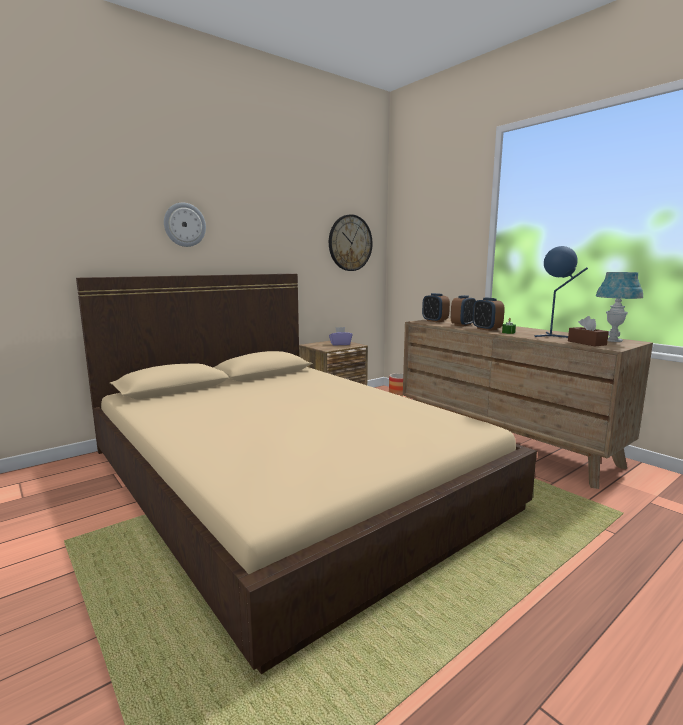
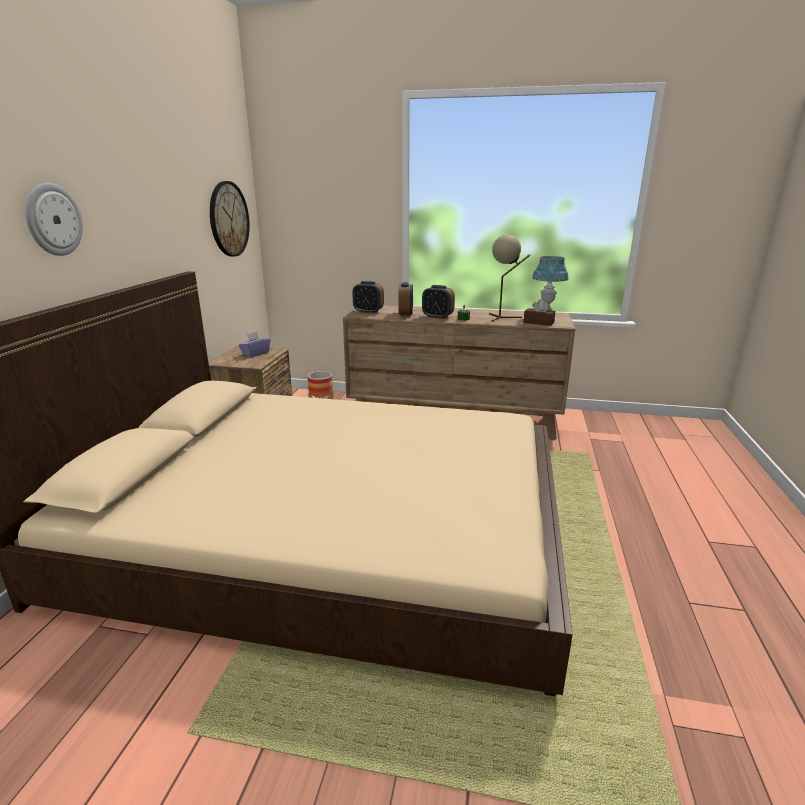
camera: 40 degrees left, 10 degrees up
blue table lamp [535,246,588,338] -> beige table lamp [489,234,530,321]

